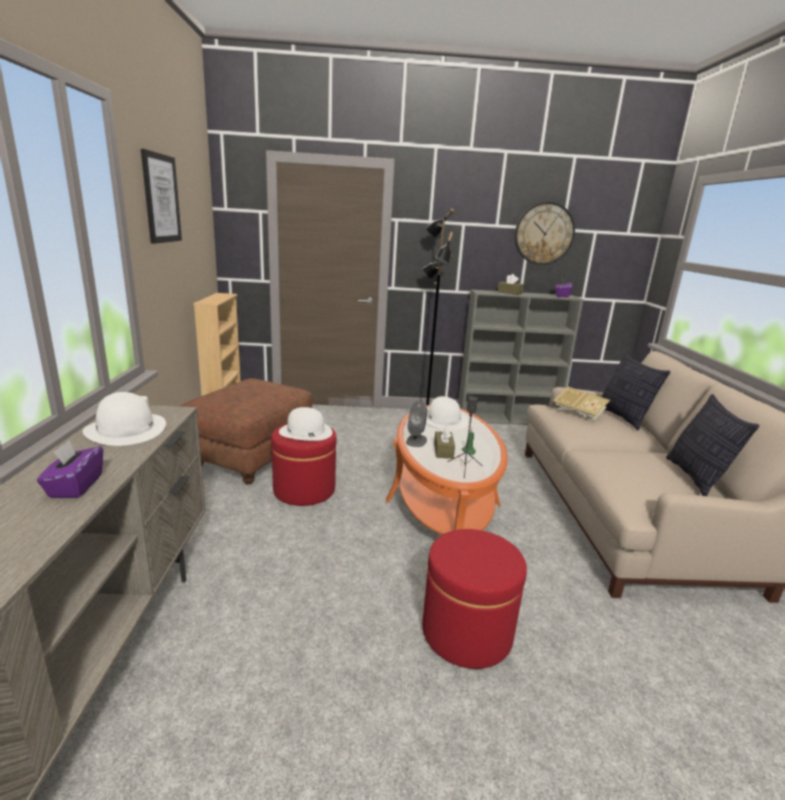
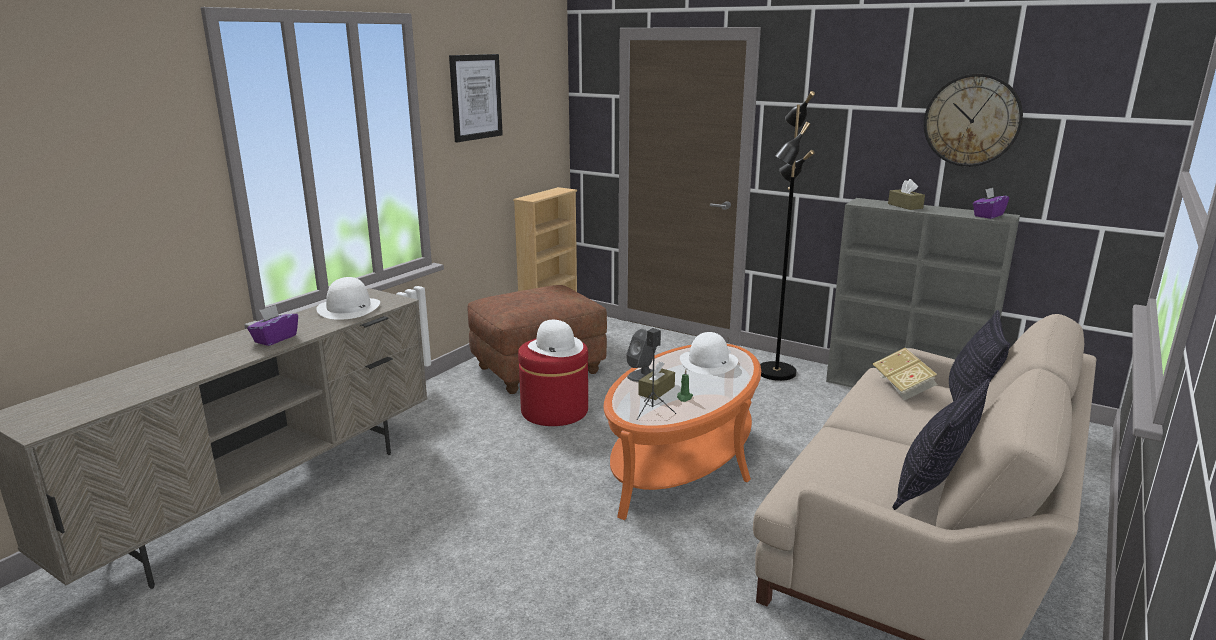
camera: 35 degrees right, 0 degrees up
red ottoman [422,529,527,669] -> none

